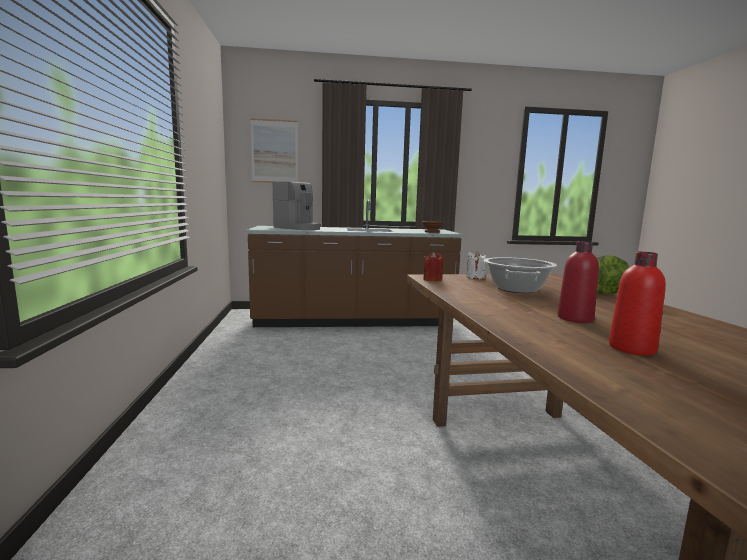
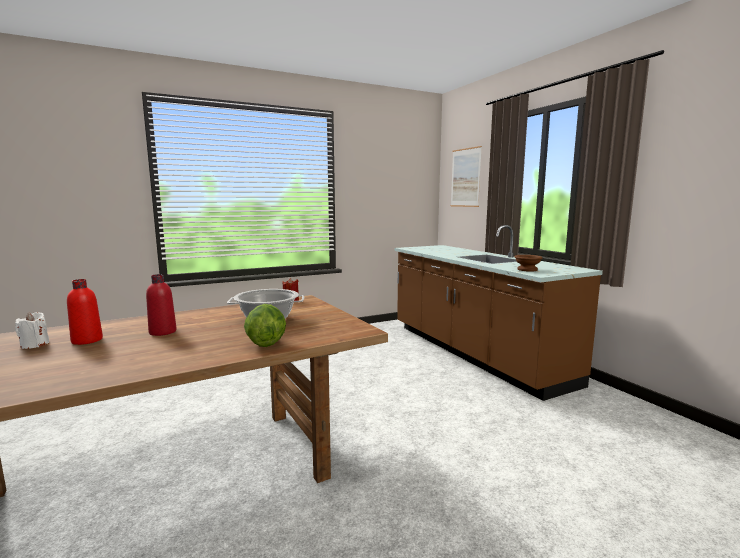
camera: 70 degrees right, 0 degrees up
coffee machine [273,182,321,230] -> none
white candle [466,251,486,279] -> white candle moved to [15,312,49,349]

